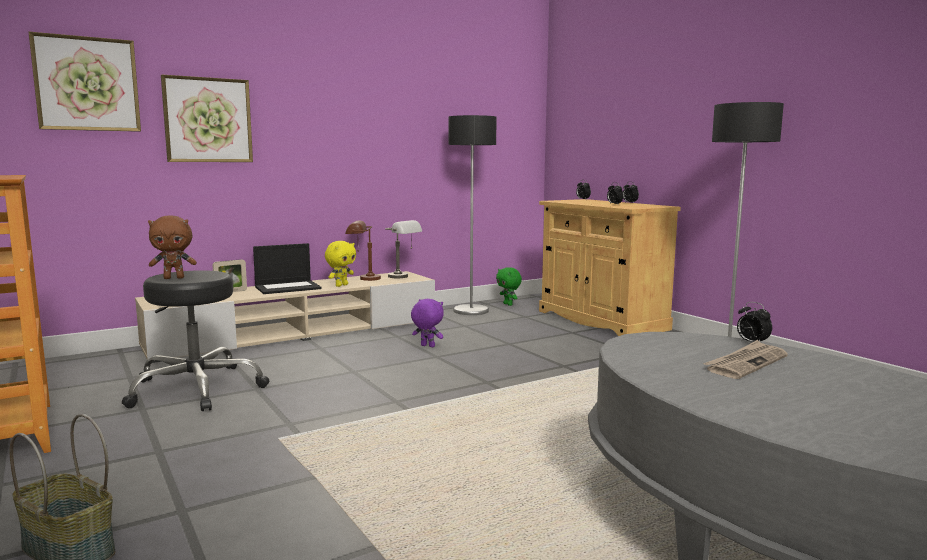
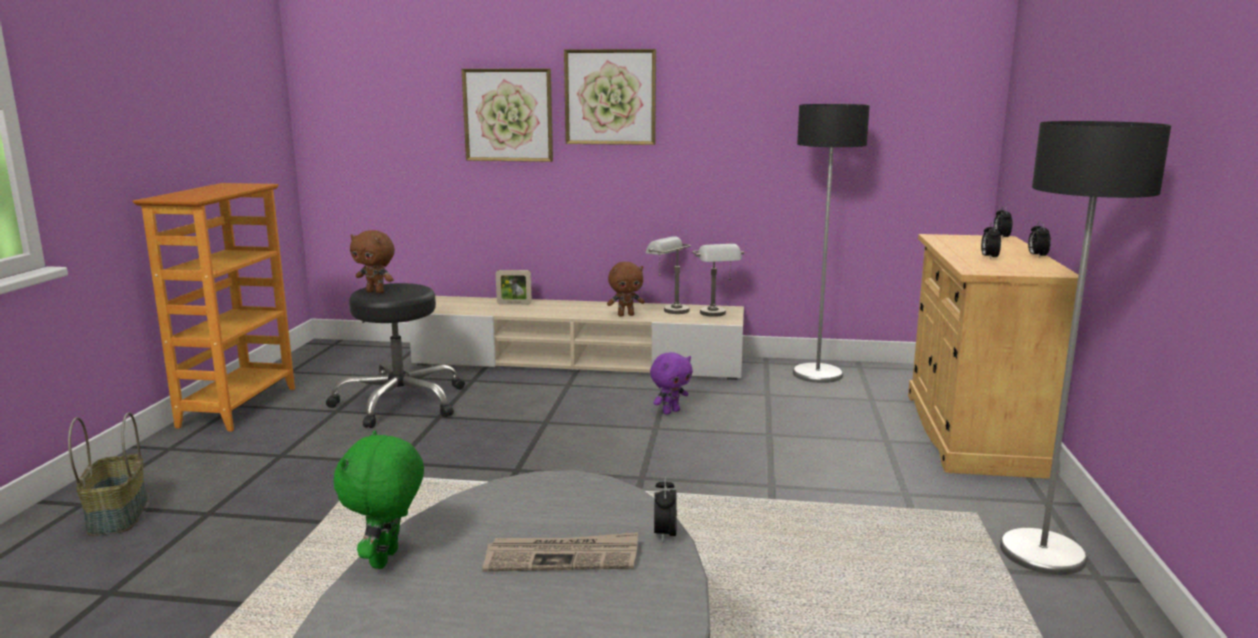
camera: 40 degrees right, 5 degrees up
picture [29,32,141,132] -> picture moved to [564,49,656,145]
laptop [253,243,322,294] -> none
yellow plush toy [325,241,356,287] -> brown plush toy [607,262,645,316]
brown table lamp [345,220,381,281] -> grey table lamp [646,236,691,314]
purple plush toy [411,299,444,347] -> purple plush toy turned 75 degrees clockwise [650,352,693,415]
green plush toy [496,267,522,306] -> green plush toy moved to [334,430,424,569]

